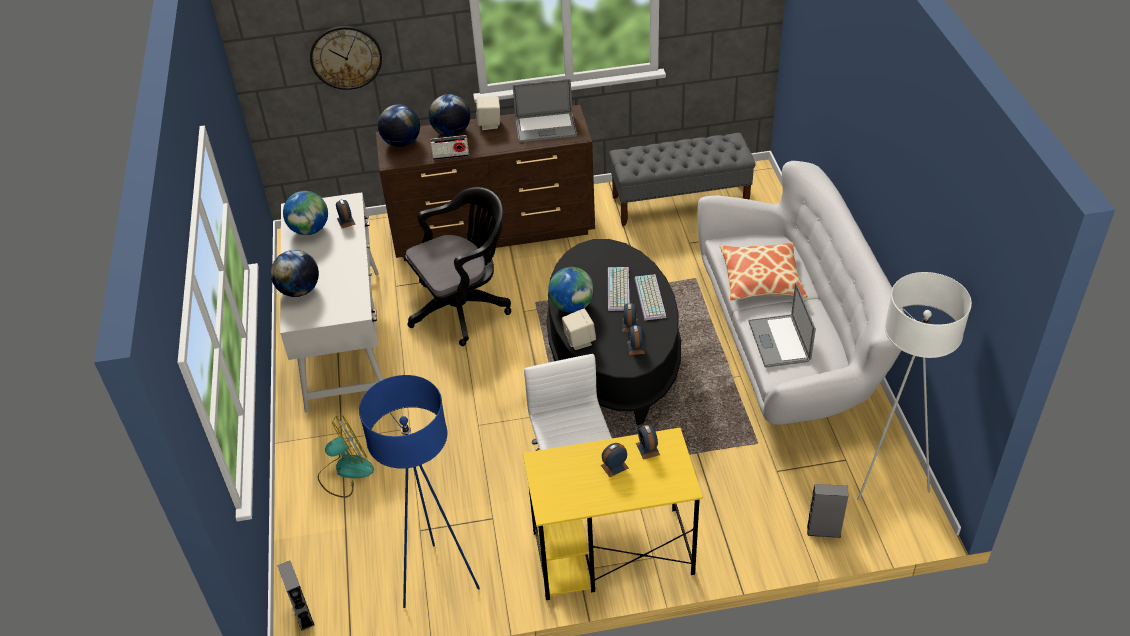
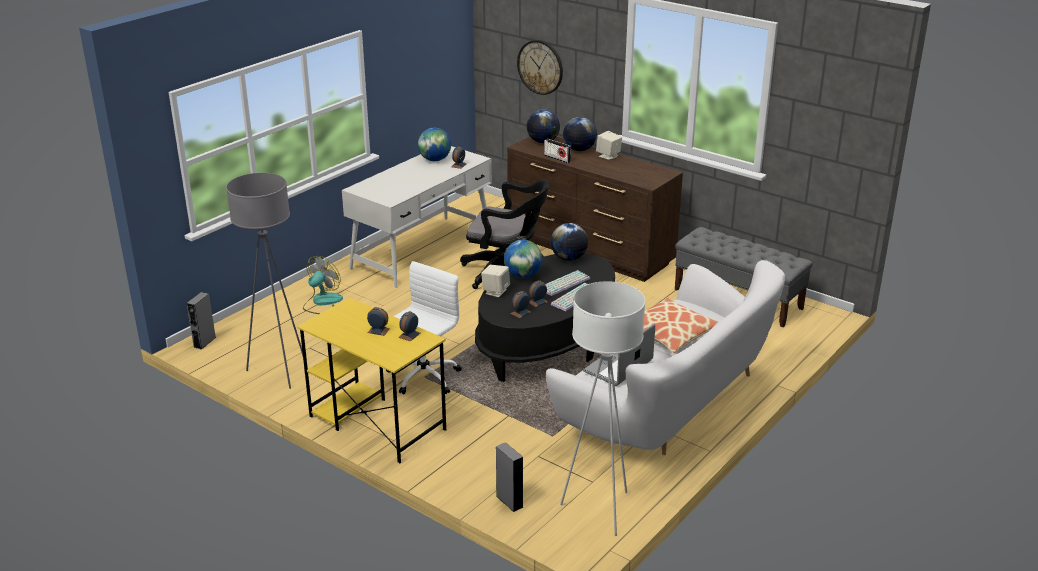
camera: 45 degrees right, 15 degrees down
globe [271,250,319,297] -> globe moved to [550,223,588,261]
fan [318,416,374,498] -> fan turned 75 degrees counterclockwise [303,256,343,314]
blue floor lamp [359,375,480,608] -> grey floor lamp [226,173,303,389]
laptop [513,79,577,142] -> none

